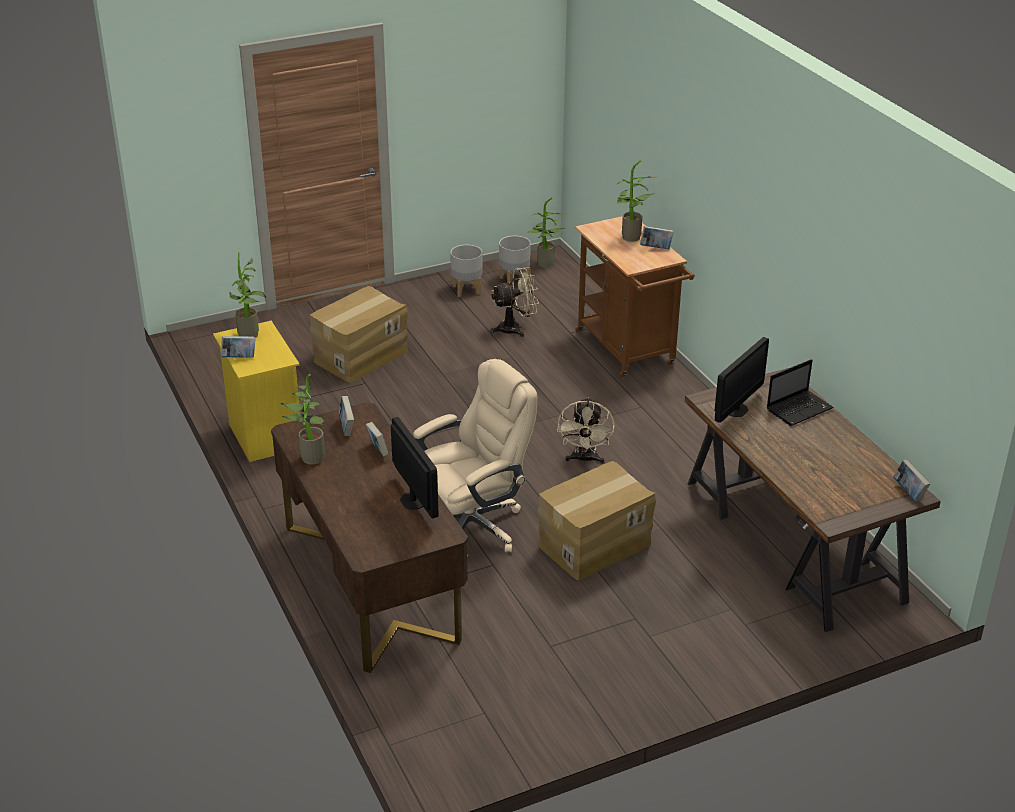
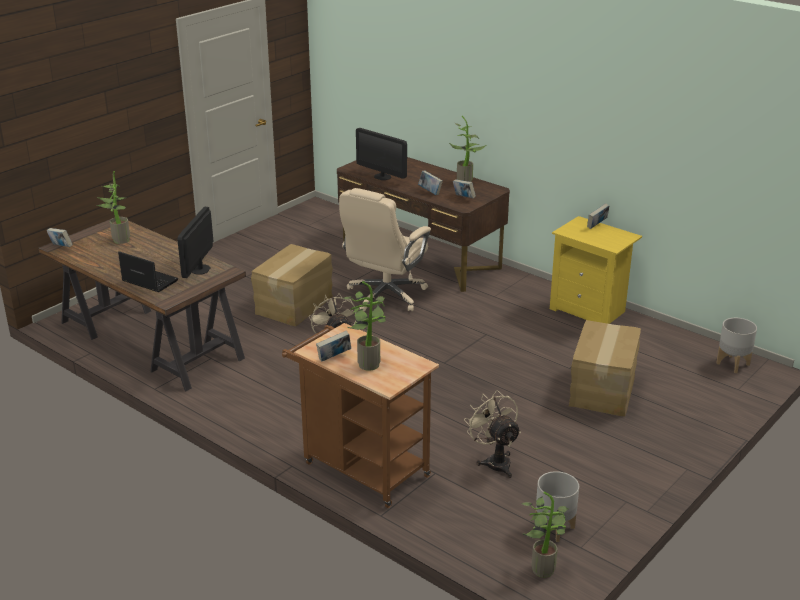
camera: 155 degrees right, 5 degrees down
potted plant [229,252,266,338] -> potted plant moved to [96,171,130,244]
grey planter [450,245,482,297] -> grey planter moved to [716,318,757,373]
beige fan [490,267,539,337] -> beige fan turned 105 degrees clockwise [464,390,521,478]
laptop [767,359,833,426] -> laptop turned 90 degrees clockwise [118,251,178,292]

